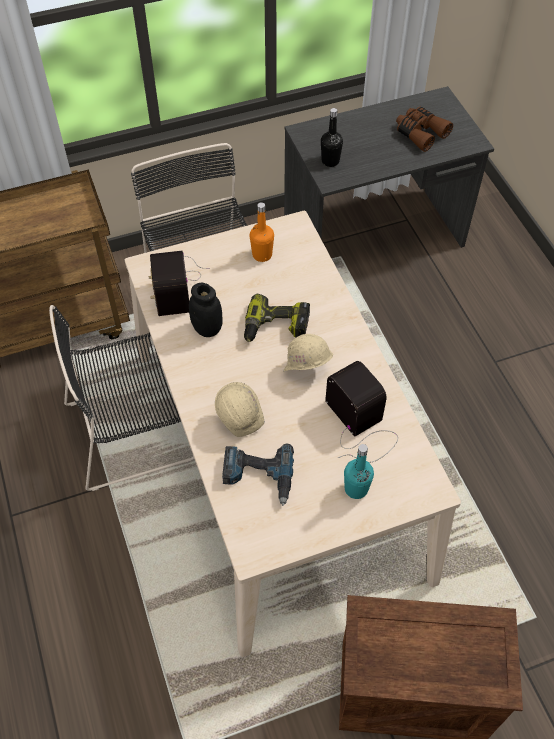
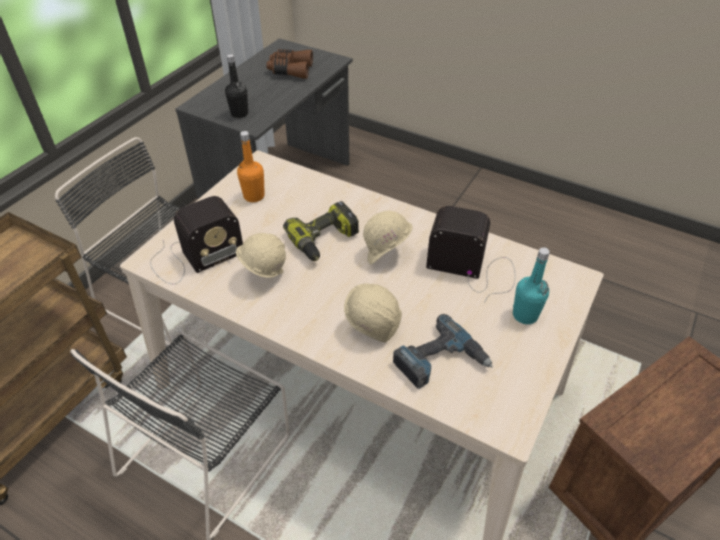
camera: 40 degrees left, 10 degrees down
radio [148,251,210,316] -> radio turned 75 degrees counterclockwise [150,196,243,284]
black jar [189,283,223,337] -> beige hard hat [236,233,286,278]

